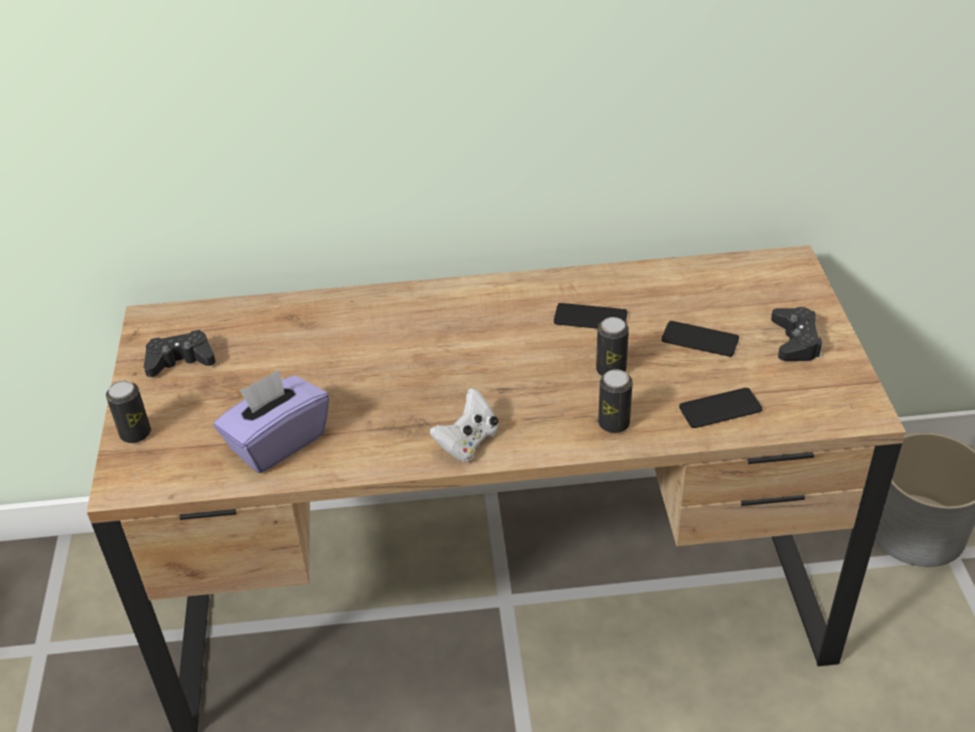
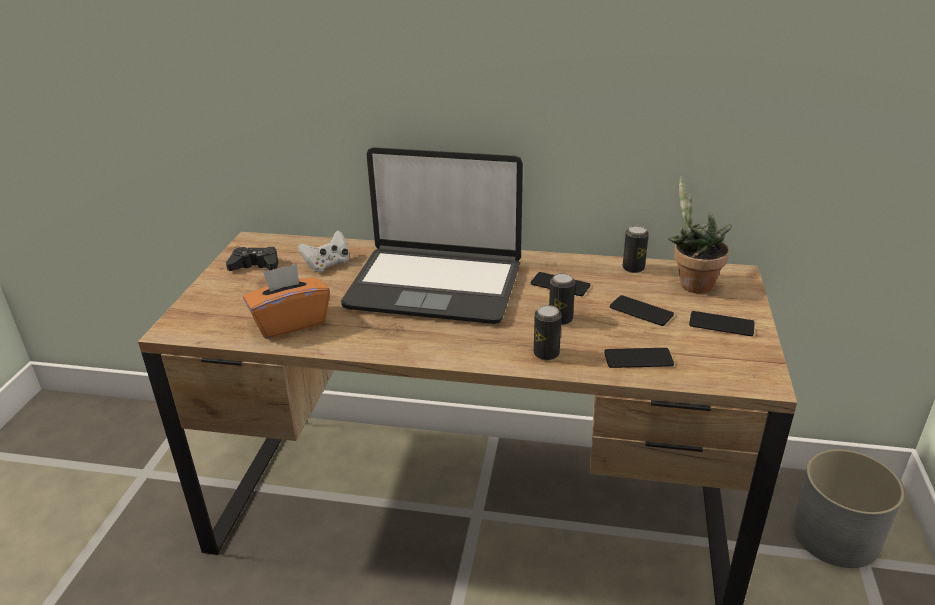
camera: 15 degrees right, 10 degrees down
can [106,380,151,443] -> can moved to [623,226,649,273]
purple tissue box [214,369,329,473] -> orange tissue box [243,264,330,339]
white game controller [430,388,498,462] -> white game controller moved to [298,230,349,272]
black game controller [771,307,823,361] -> phone [689,311,754,336]
none -> laptop [341,147,523,324]
none -> potted plant [668,176,732,293]

